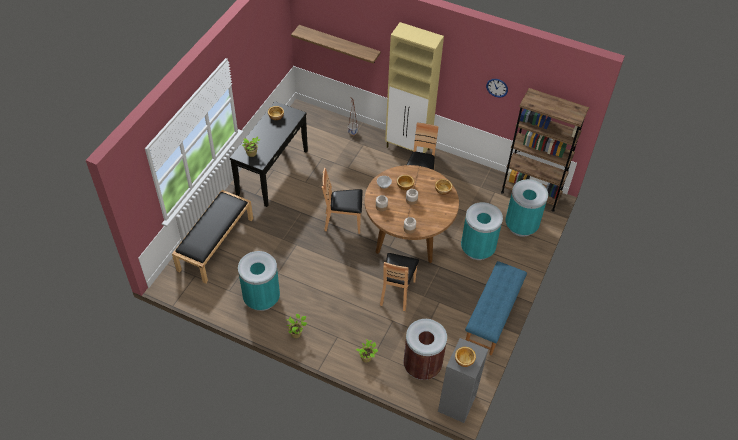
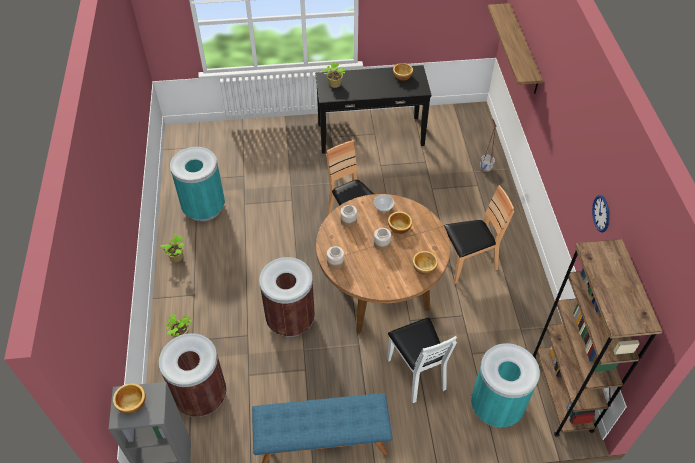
camera: 60 degrees right, 0 degrees up
black bench [172,190,253,284] -> none
brown chair [380,253,419,311] -> brown trash can [259,257,315,337]
beige cabinet [385,22,444,153] -> none
turquoise trash can [461,202,503,260] -> white chair [387,318,457,403]

